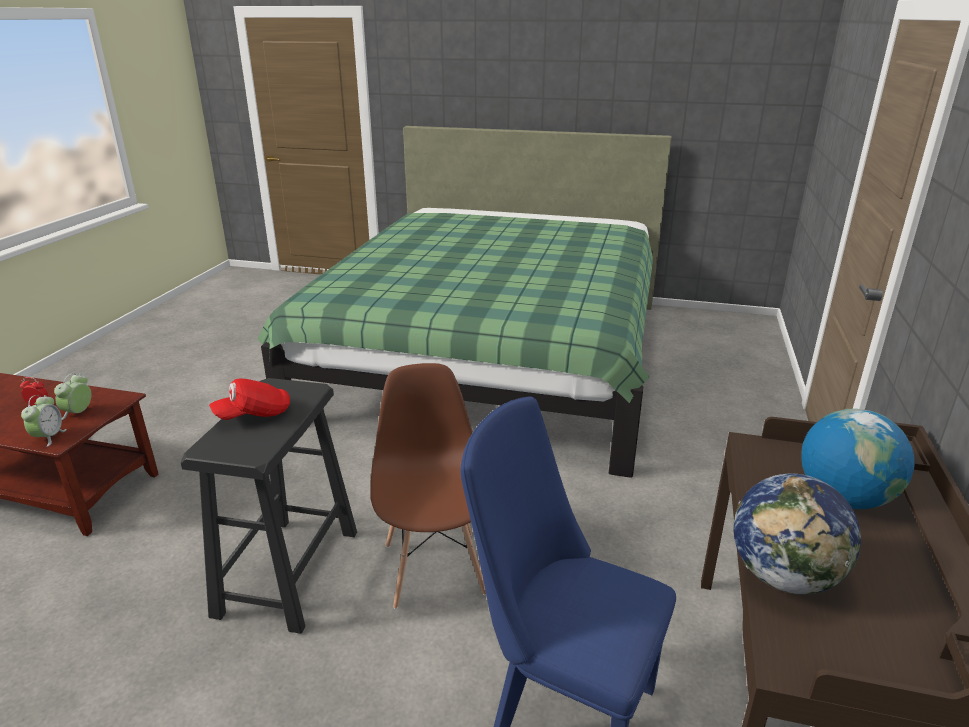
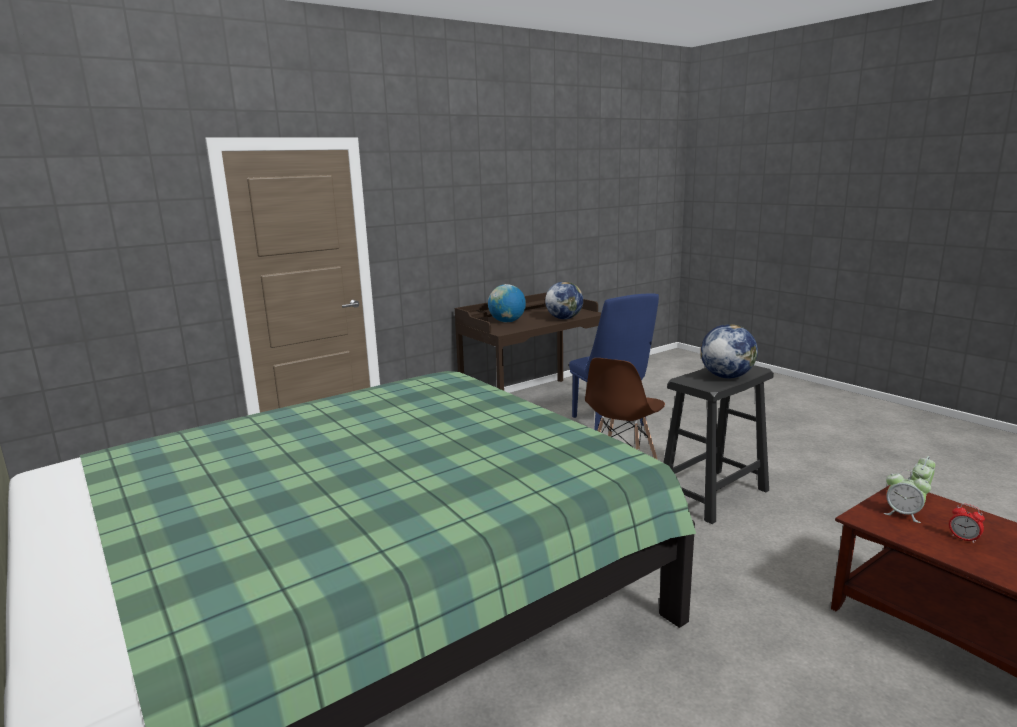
camera: 140 degrees left, 10 degrees down
alarm clock [54,373,91,420] -> alarm clock turned 75 degrees clockwise [884,470,931,523]
red cap [209,378,290,420] -> globe [700,324,758,378]

